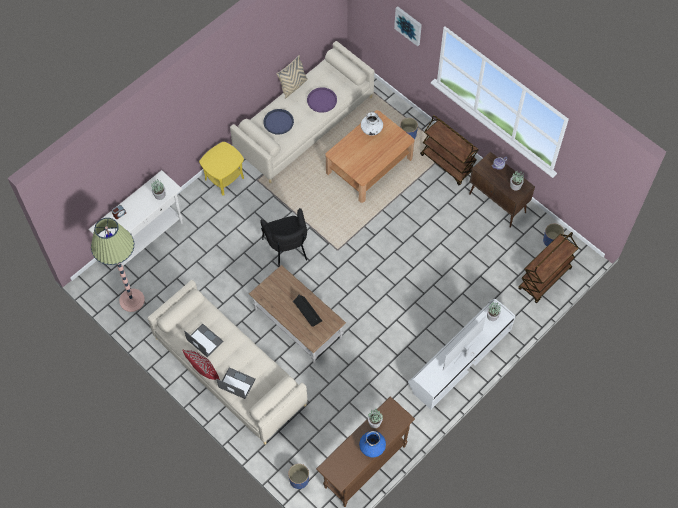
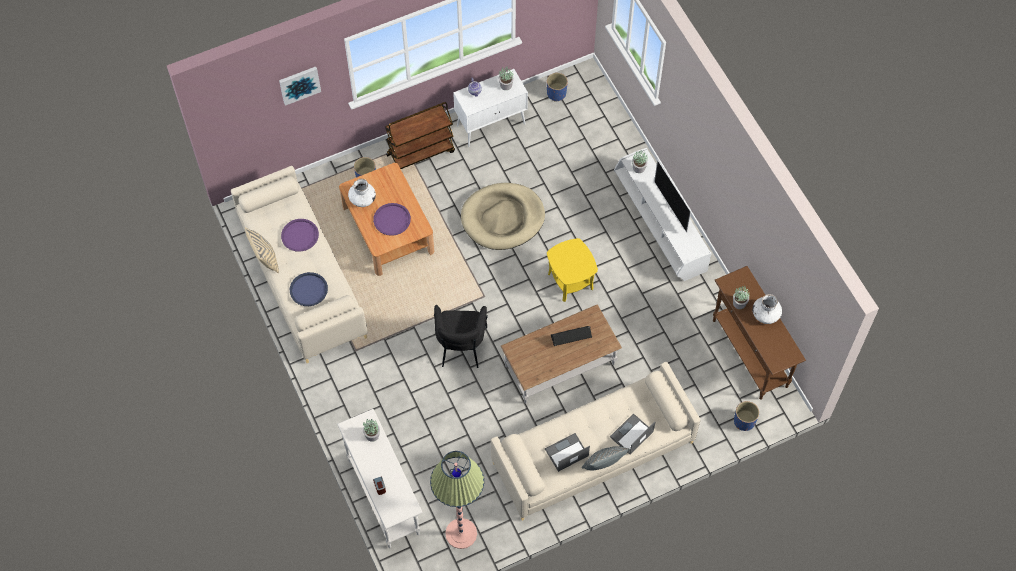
camera: 70 degrees left, 0 degrees up
red pillow [182,349,220,380] -> grey pillow [582,446,630,470]
yellow side table [199,142,244,195] -> yellow side table moved to [547,238,598,302]
black armchair [261,208,307,267] -> black armchair turned 90 degrees clockwise [434,305,488,368]
blue vase [359,431,386,458] -> white vase [752,294,782,324]
brown cabinet [469,152,535,228] -> white cabinet [453,69,528,147]
brown cart [518,232,578,303] -> none
none -> purple tray [373,203,411,236]
none -> beige dog bed [461,183,545,250]

